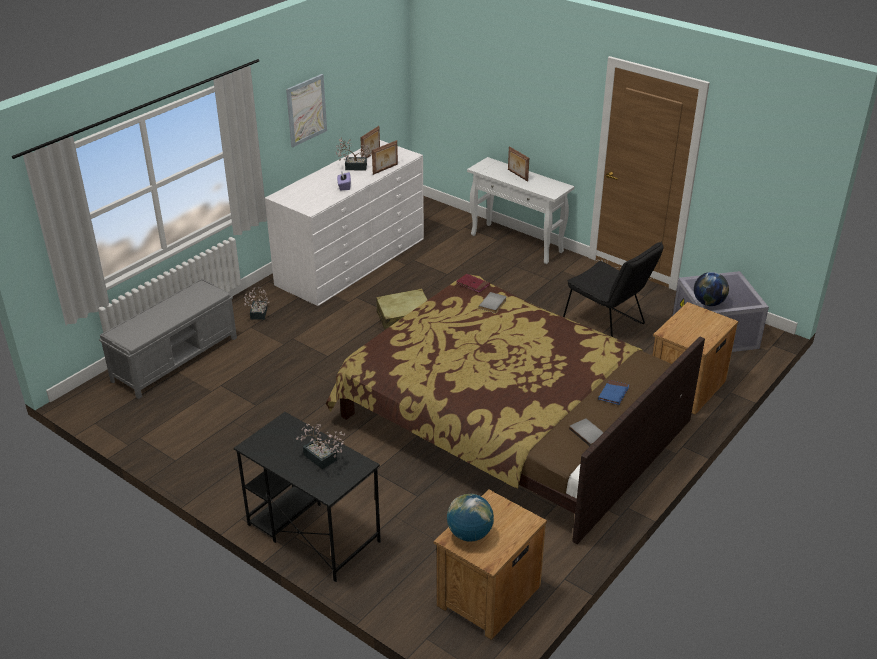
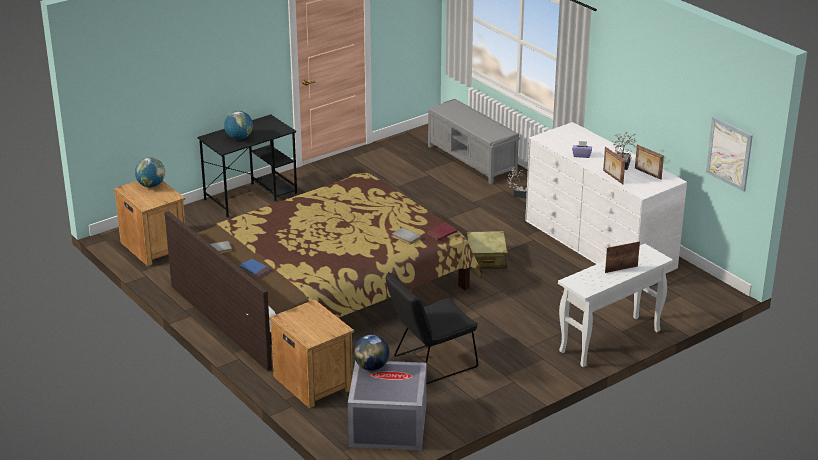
camera: 105 degrees right, 5 degrees down
picture [286,74,327,147] -> picture moved to [706,117,753,192]
potted plant [296,424,345,469] -> globe [224,111,253,139]

